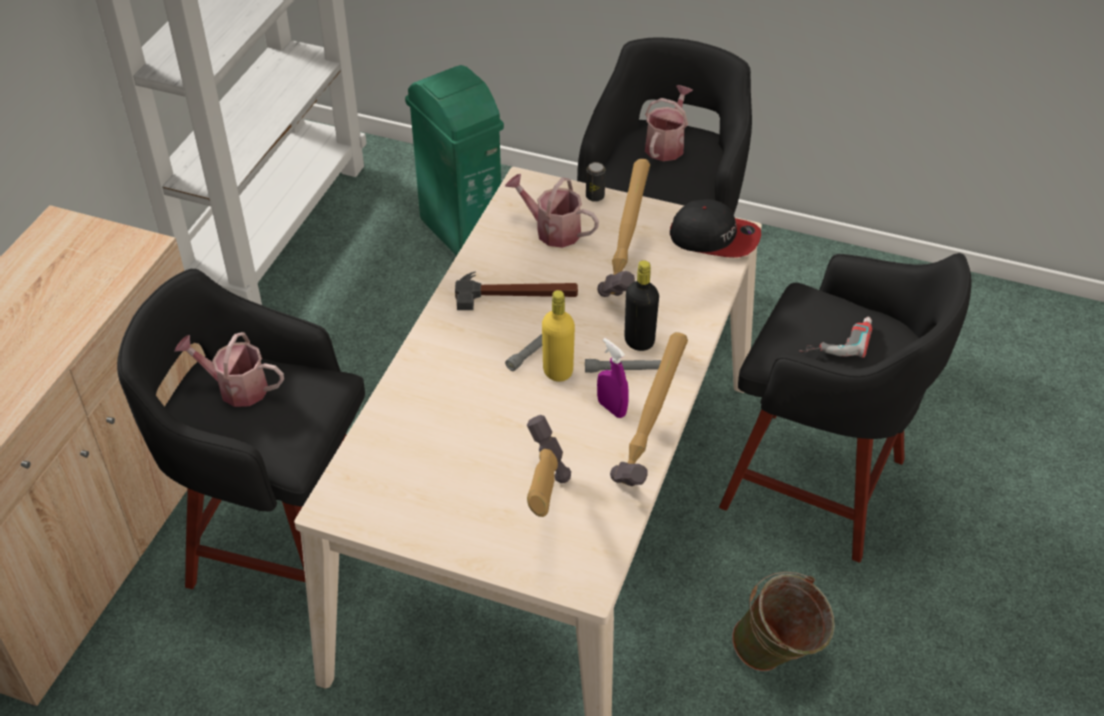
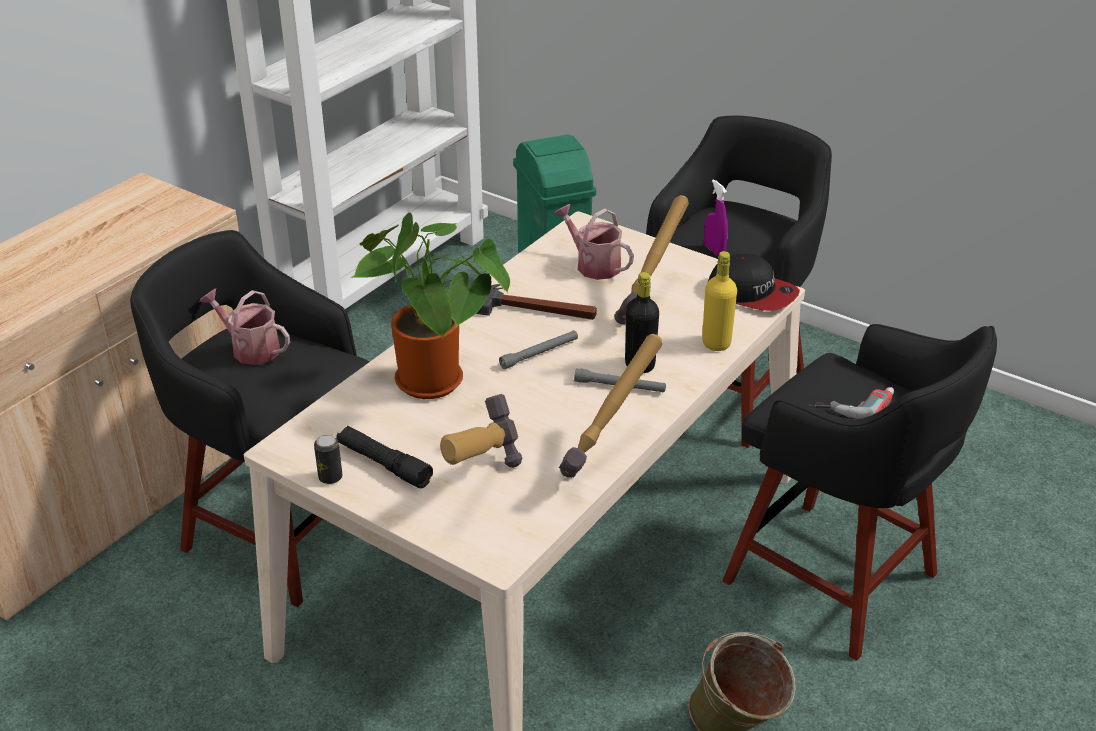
camera: 15 degrees right, 10 degrees down
yellow bottle [542,290,575,382] -> yellow bottle moved to [702,251,737,351]
can [586,162,606,202] -> can moved to [314,435,342,484]
purple spray bottle [597,338,629,418] -> purple spray bottle moved to [704,179,728,256]
watering can [645,85,693,161] -> none
none -> black flashlight [336,426,433,488]
none -> potted plant [350,213,510,399]

